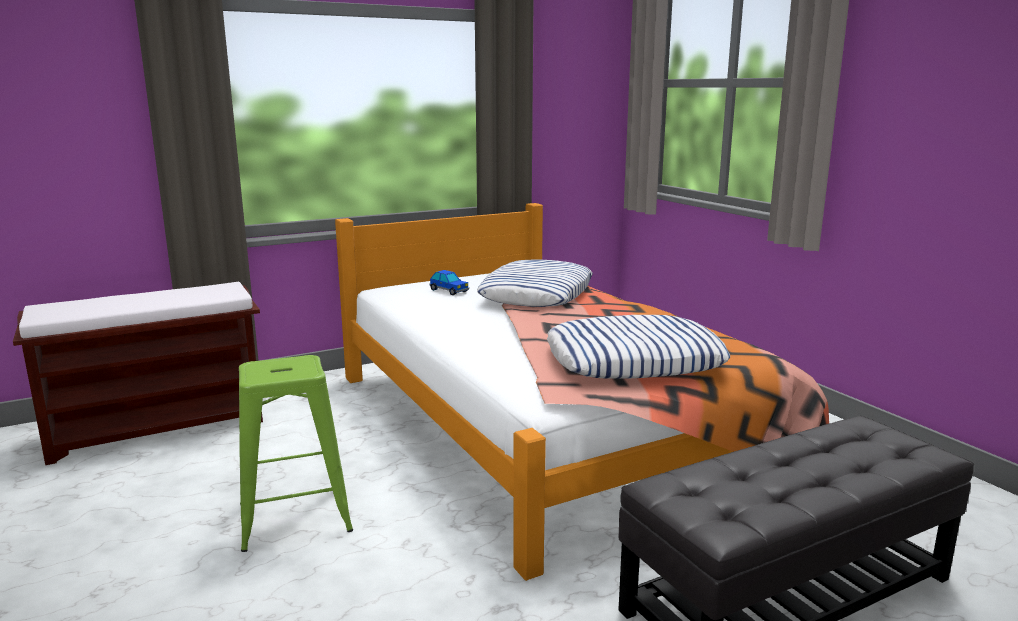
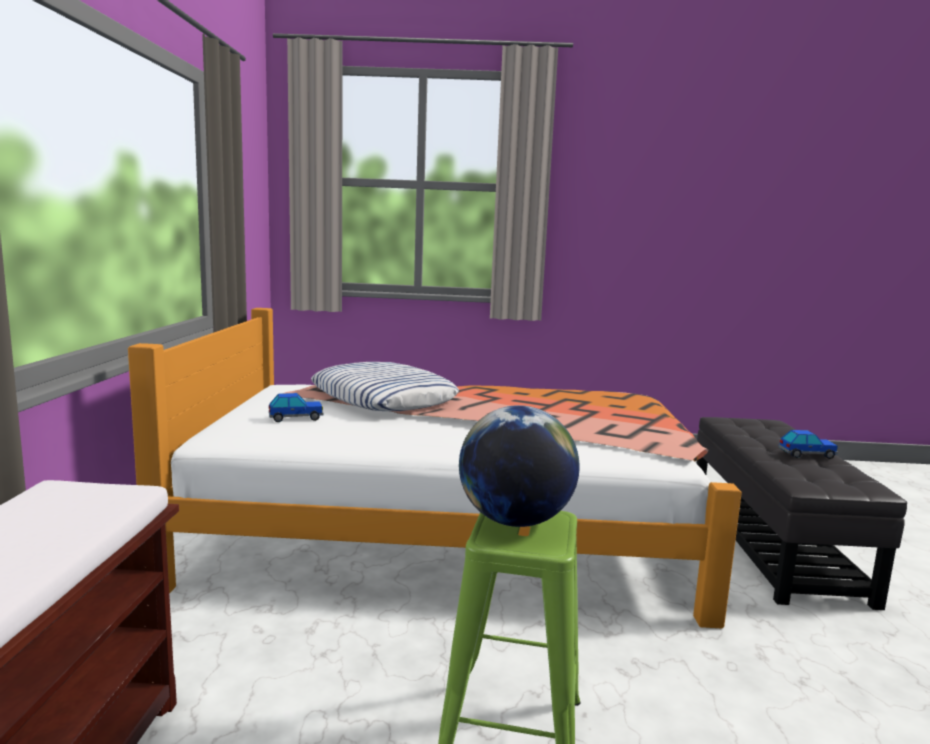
camera: 60 degrees left, 5 degrees down
pillow [547,315,730,379] -> none
none -> globe [459,405,579,527]
none -> toy car [778,430,838,459]

